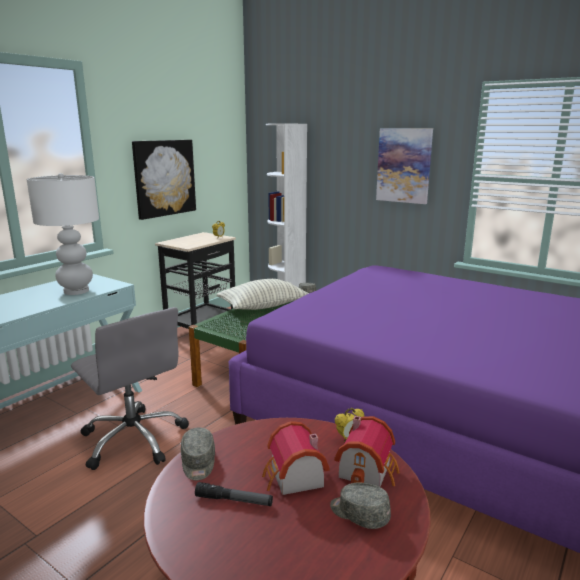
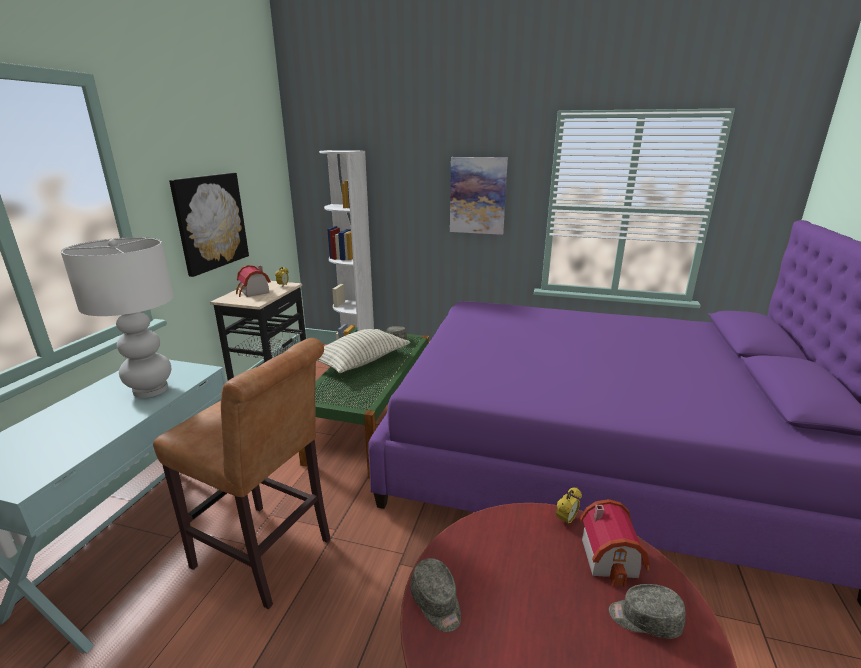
camera: 20 degrees left, 5 degrees up
grey office chair [71,307,189,470] -> brown stool [153,338,331,609]
flashlight [195,482,273,506] -> none
toy house [262,421,330,495] -> toy house moved to [236,265,271,297]

